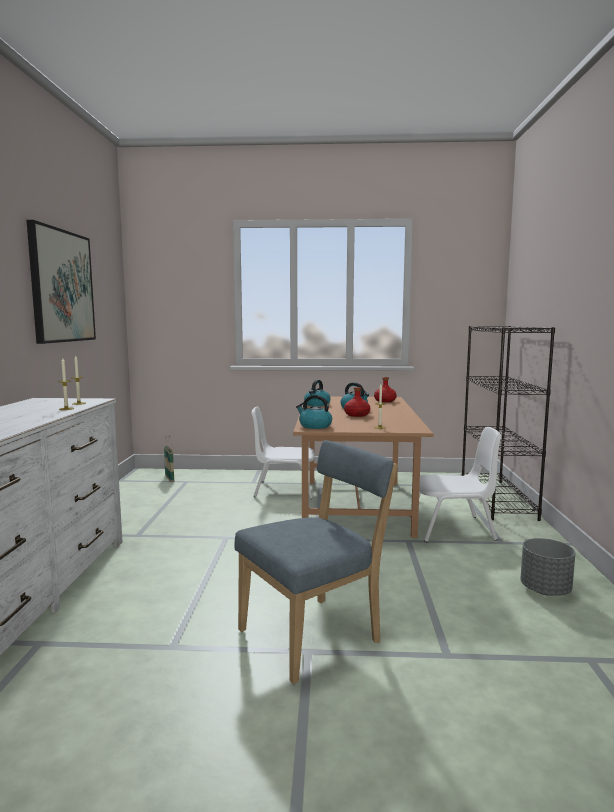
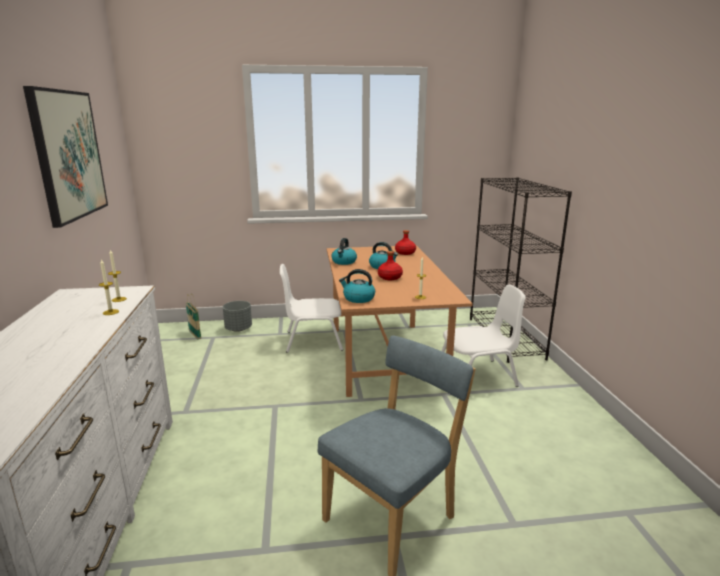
camera: 10 degrees left, 10 degrees up
grey planter [520,538,575,596] -> grey planter moved to [223,301,252,332]

